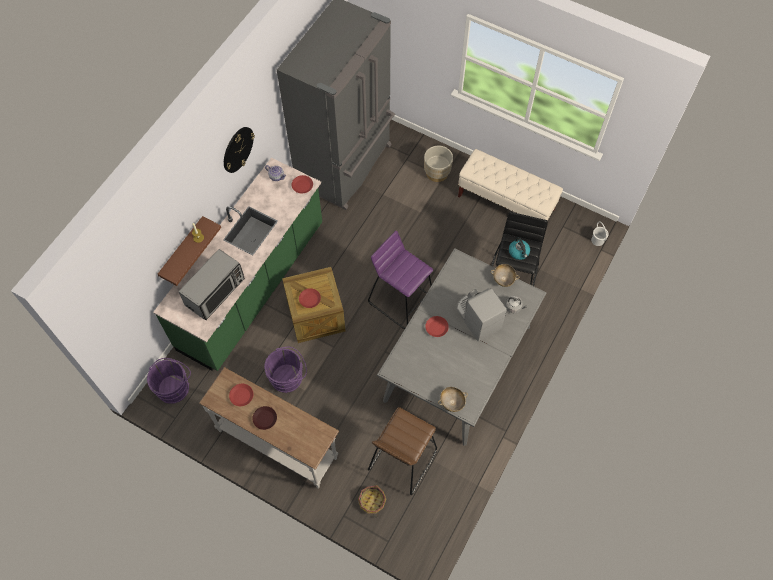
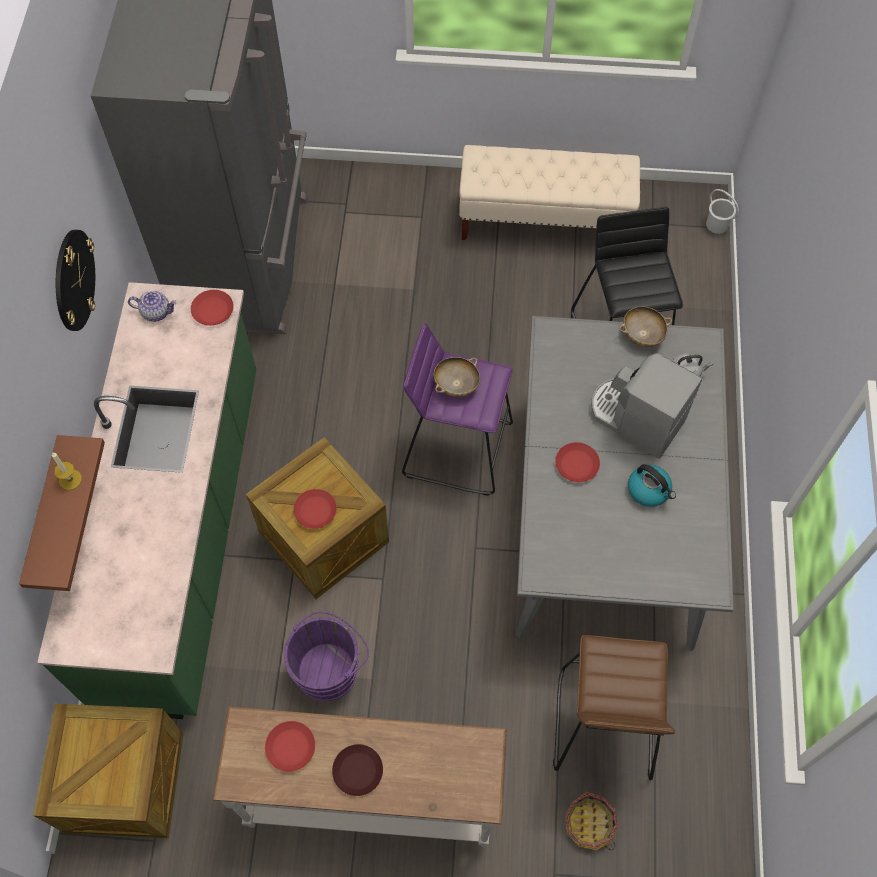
camera: 25 degrees left, 0 degrees up
purple bucket [147,358,191,404] -> crate [33,704,183,838]
microwave [179,249,245,320] -> none
beige planter [424,146,453,182] -> none
beige bowl [438,387,468,412] -> beige bowl moved to [433,357,480,397]
kettle [509,238,530,260] -> kettle moved to [628,464,676,507]

